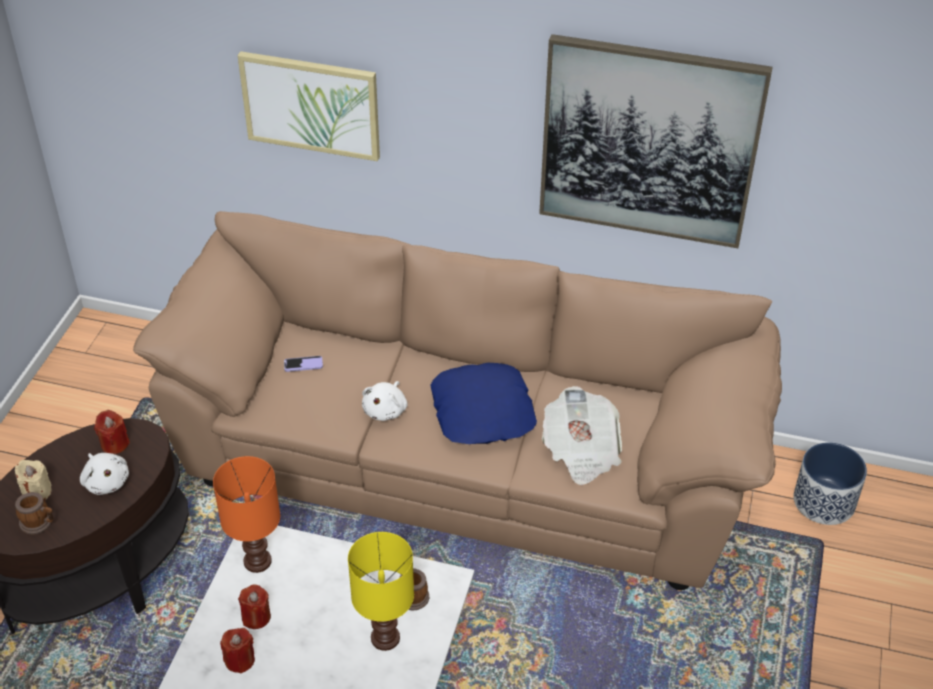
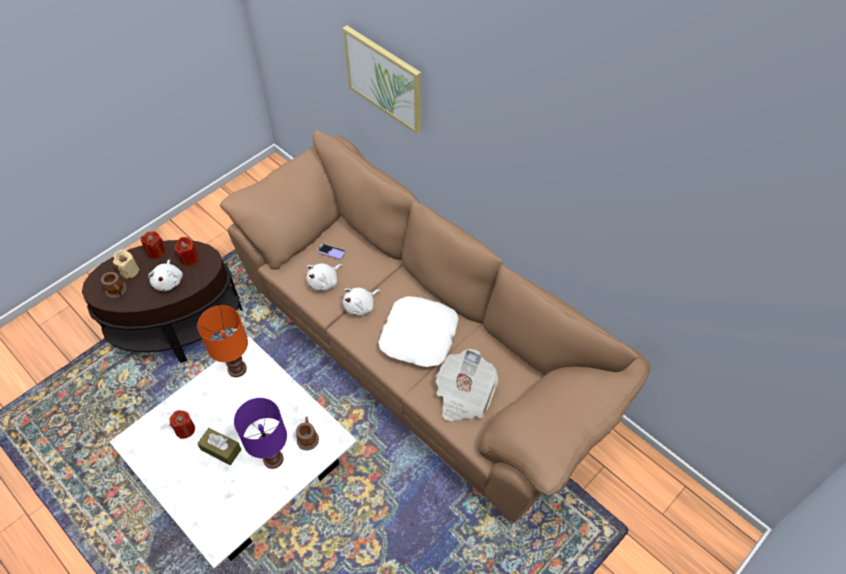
camera: 30 degrees right, 10 degrees up
red candle [238,584,271,629] -> red candle moved to [140,231,165,259]
yellow table lamp [348,532,414,651] -> purple table lamp [234,398,287,469]
blue pillow [430,363,537,444] -> white pillow [378,296,459,367]
picture [539,34,773,248] -> none
planter [793,442,867,525] -> none
none -> brown tissue box [197,428,242,465]
none -> white plush toy [306,263,342,291]

